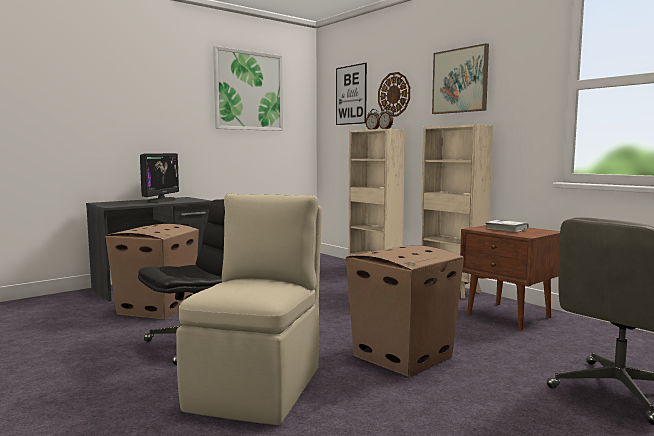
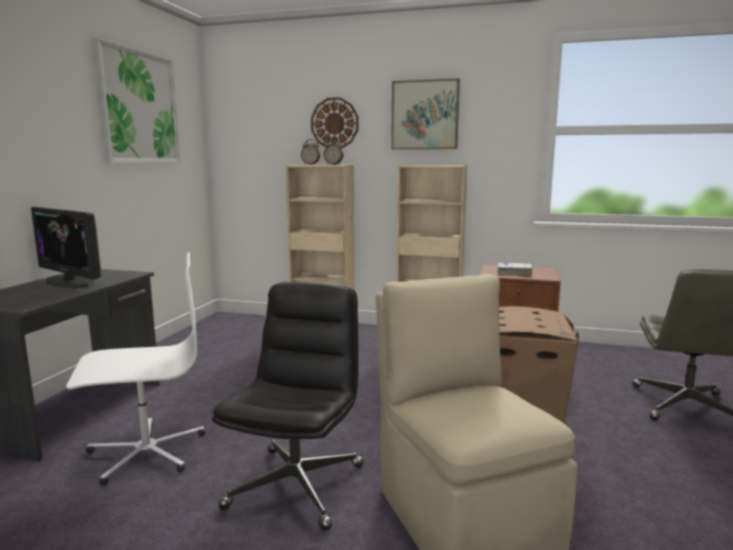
camera: 35 degrees left, 5 degrees up
cardboard box [105,224,199,320] -> white office chair [66,252,205,486]
monitor [140,153,179,203] -> monitor turned 150 degrees clockwise [31,207,101,288]
picture [336,63,367,125] -> none

